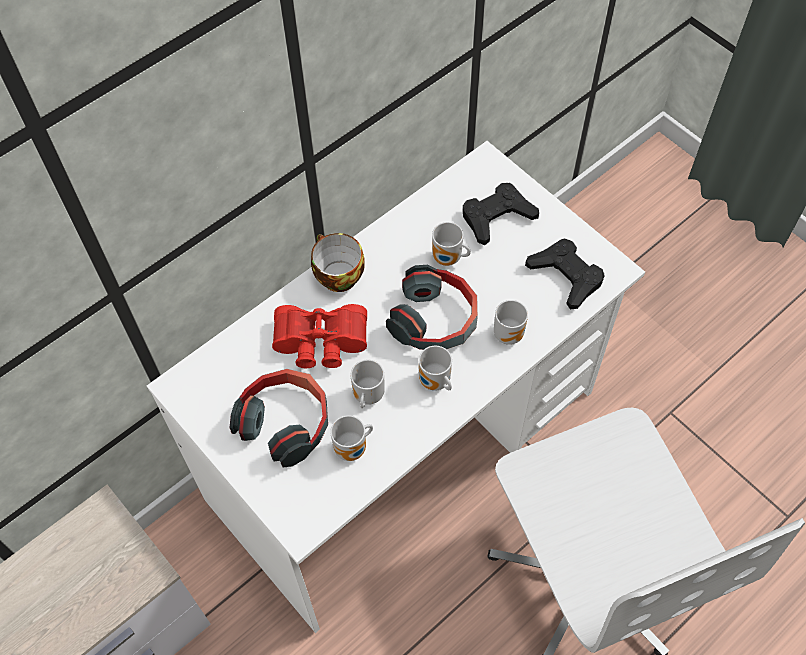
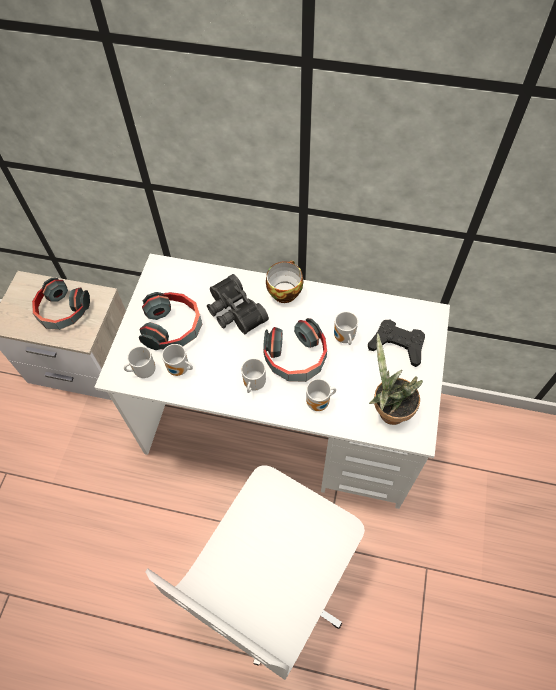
camera: 55 degrees right, 0 degrees up
red binoculars [272,304,367,368] -> black binoculars [207,274,269,334]
mug [350,360,385,408] -> mug moved to [124,346,156,378]
black game controller [525,239,605,309] -> potted plant [369,334,423,425]
none -> headphones [32,278,90,330]

